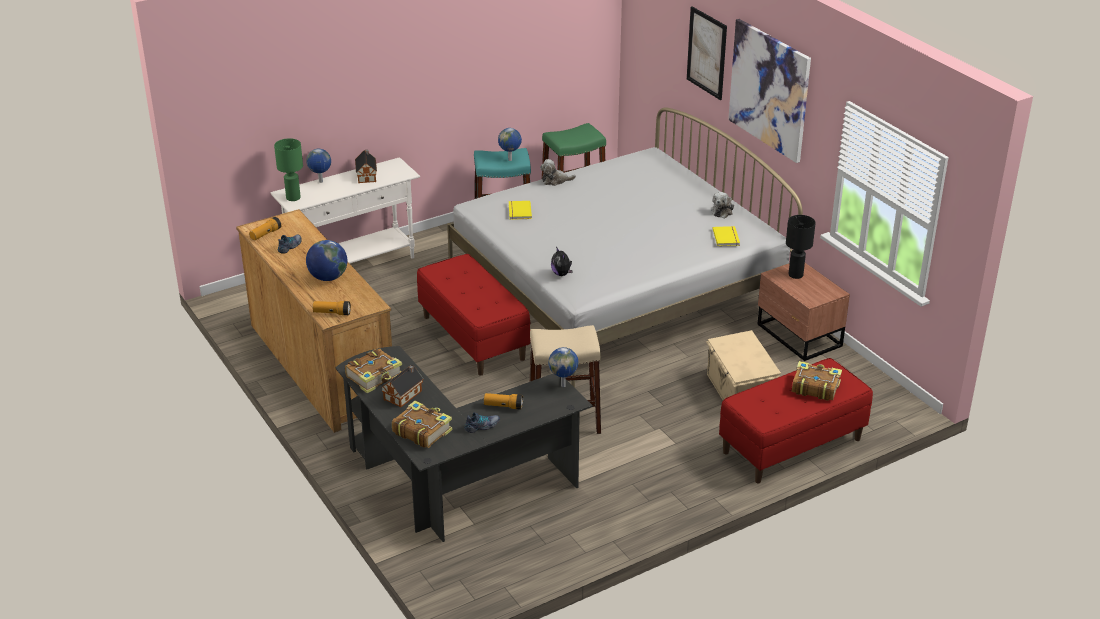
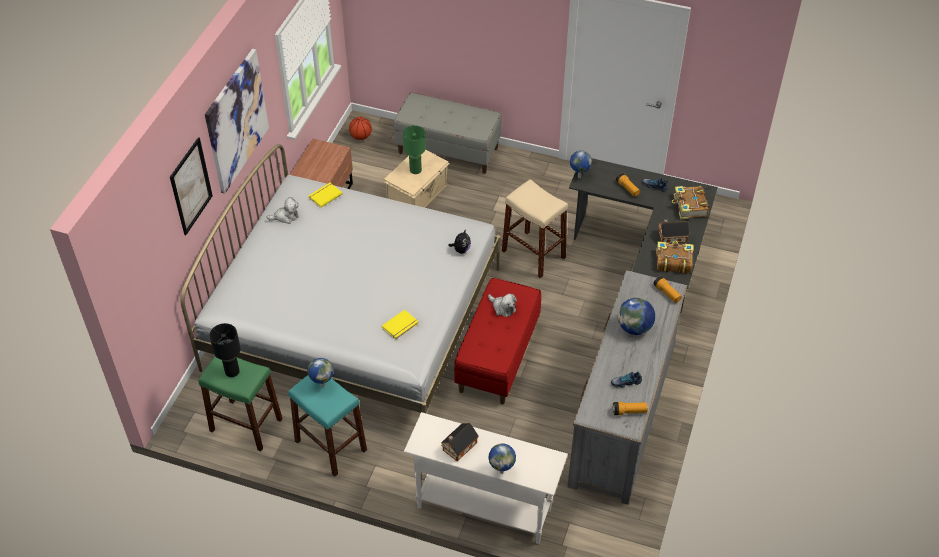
camera: 130 degrees left, 15 degrees up
brown dresser [236,209,392,433] -> grey dresser [567,270,687,504]
green table lamp [274,138,303,201] -> green table lamp moved to [403,125,426,174]
plush toy [540,159,576,186] -> plush toy moved to [488,294,517,317]
red bench [719,358,873,484] -> grey bench [394,92,502,174]
black table lamp [786,215,816,279] -> black table lamp moved to [210,323,240,377]
book [792,361,842,401] -> none
none -> basketball [349,117,372,140]

